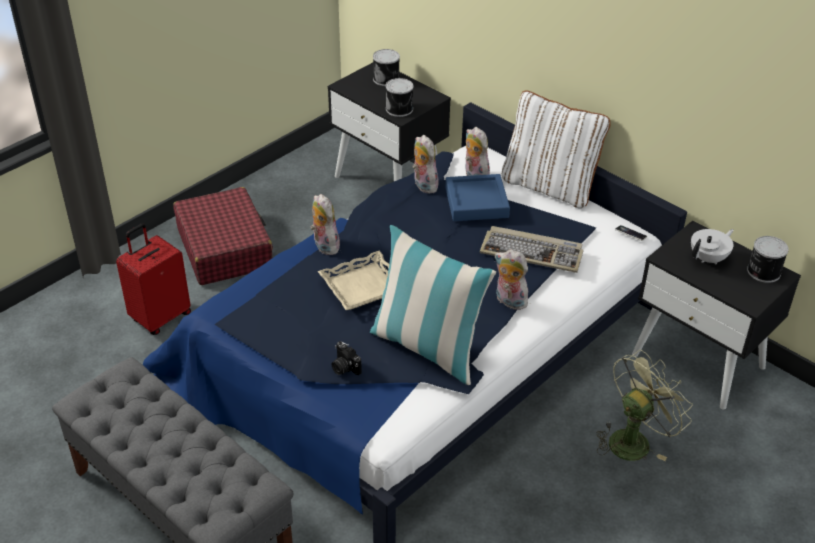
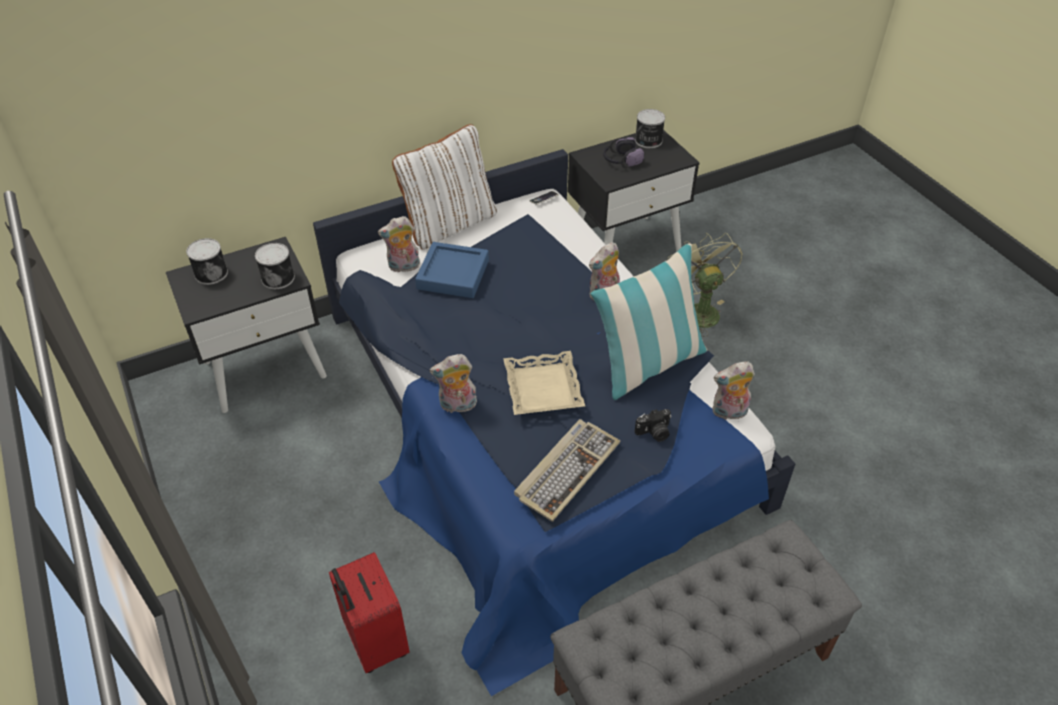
camera: 70 degrees left, 5 degrees up
red suitcase [173,187,273,285] -> none
plush toy [413,135,438,193] -> plush toy moved to [712,362,755,420]
keyboard [480,226,584,273] -> keyboard moved to [514,419,620,522]
white teapot [691,229,734,265] -> headphones [603,137,644,168]

